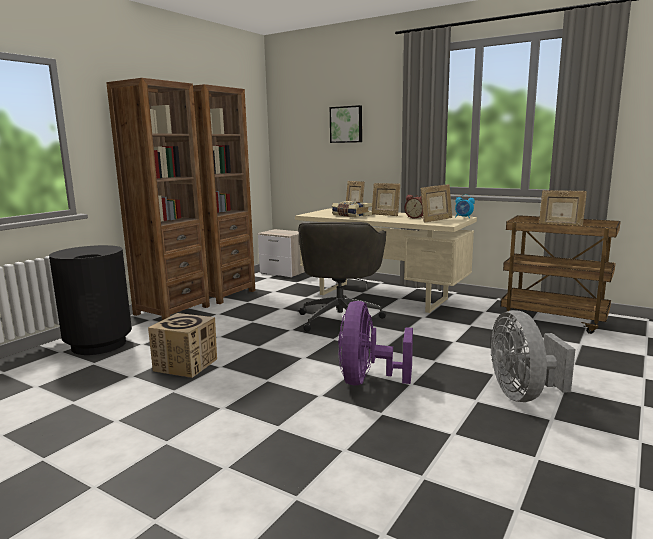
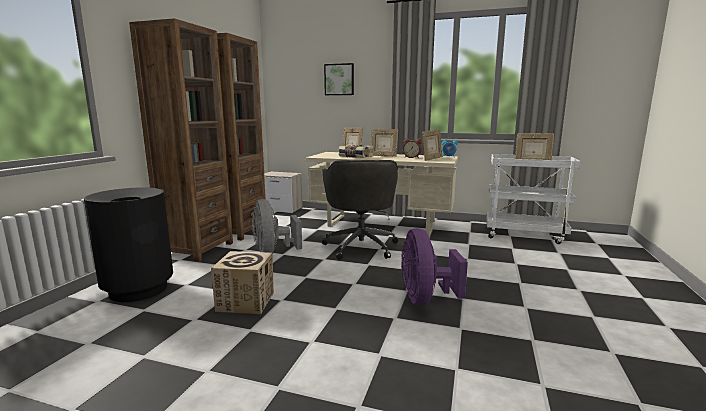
camera: 15 degrees left, 0 degrees up
grey fan [491,310,576,402] -> grey fan moved to [252,199,302,253]
brown cart [501,215,621,334] -> white cart [487,154,581,244]

